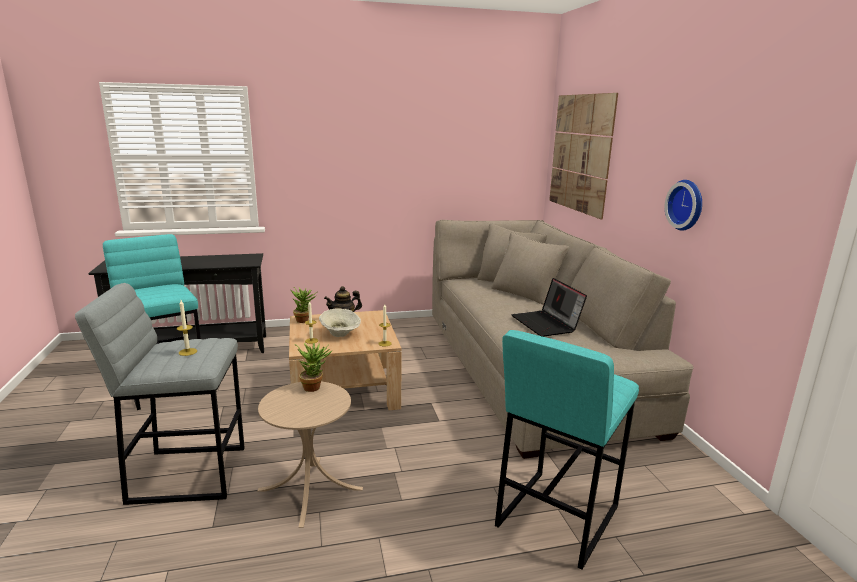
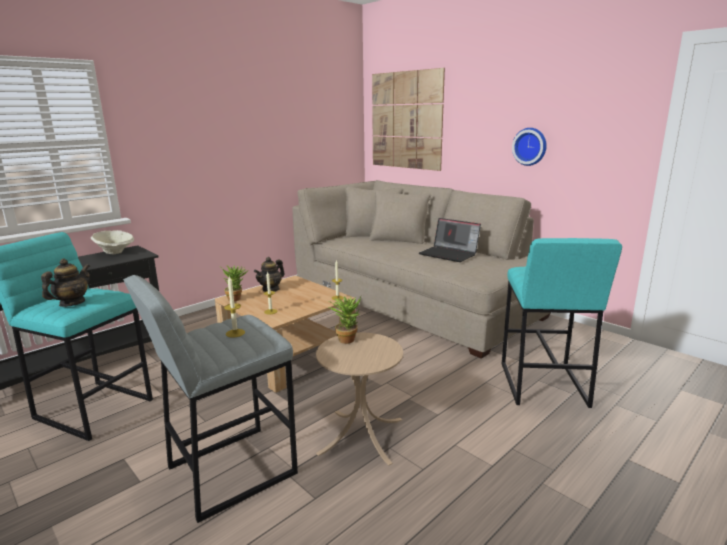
camera: 30 degrees left, 0 degrees up
beige bowl [319,308,361,337] -> beige bowl moved to [91,230,134,254]
none -> teapot [41,259,90,307]

